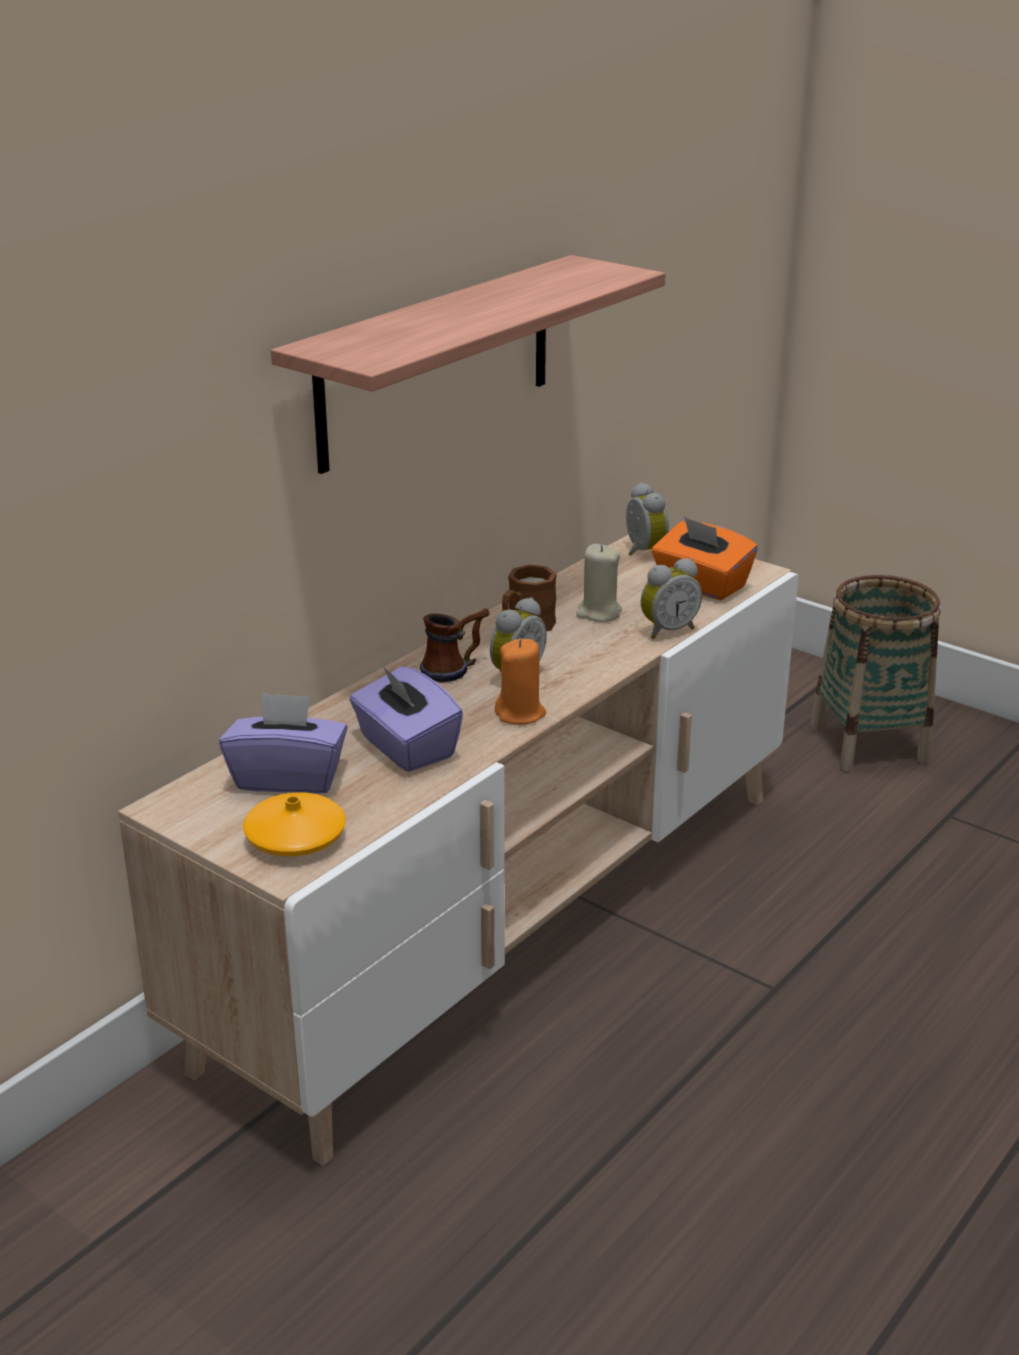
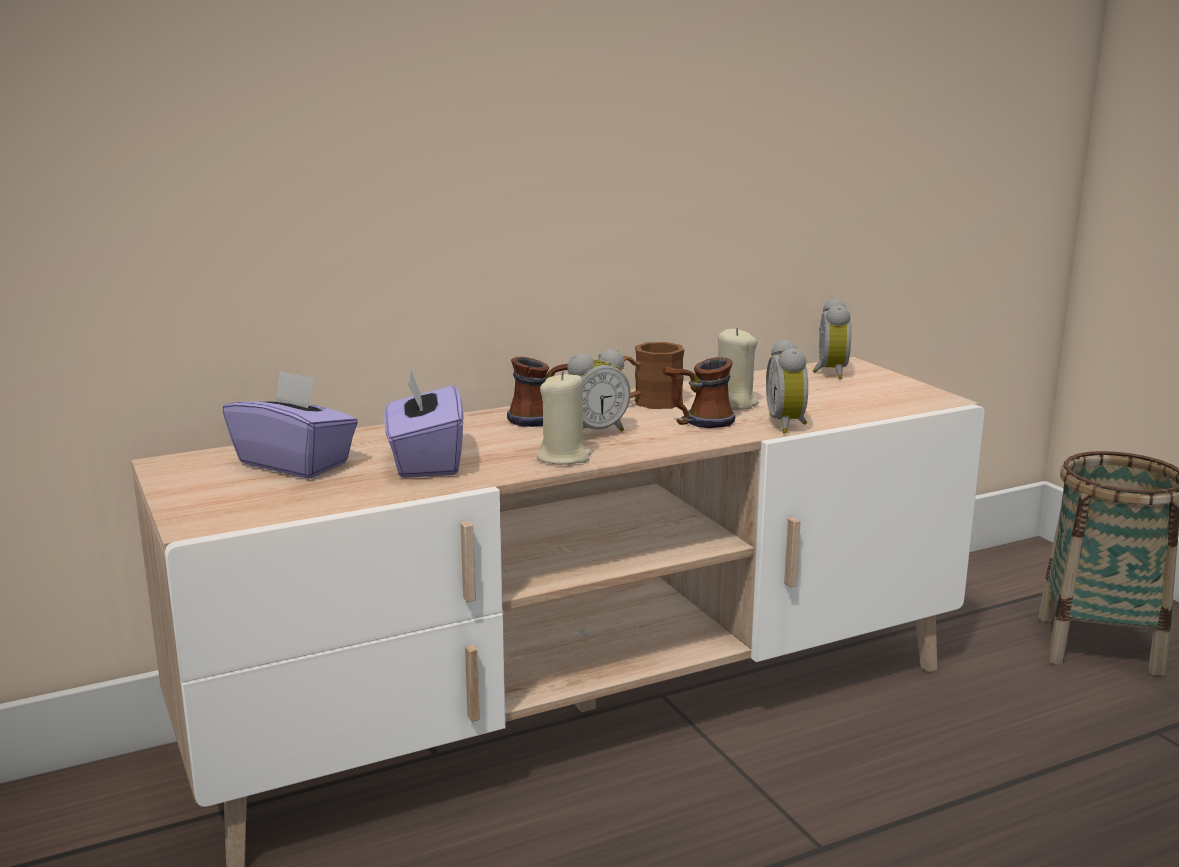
camera: 25 degrees right, 10 degrees down
orange vase [243,792,346,856] -> none
shelf [271,255,666,474] -> none
orange candle [495,639,546,724] -> beige candle [536,371,591,465]
alarm clock [641,558,702,640] -> alarm clock turned 90 degrees clockwise [766,339,808,433]
orange tissue box [652,517,758,600] -> none
none -> mug [663,357,735,428]

